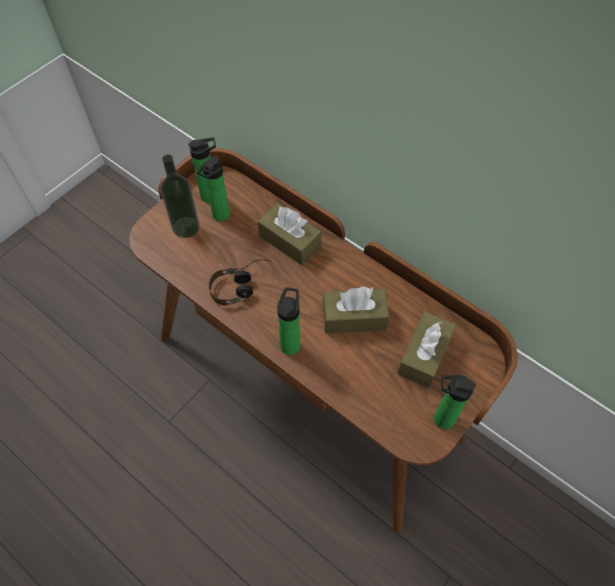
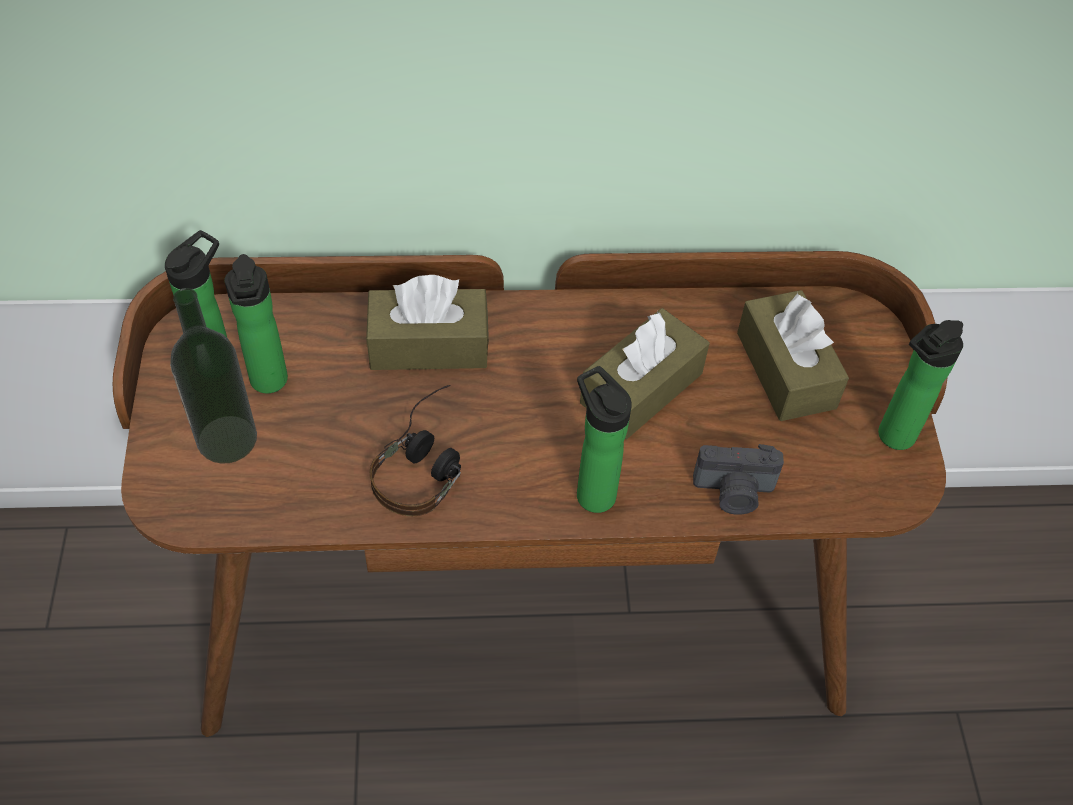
camera: 45 degrees left, 5 degrees down
none -> camera [693,444,784,515]

